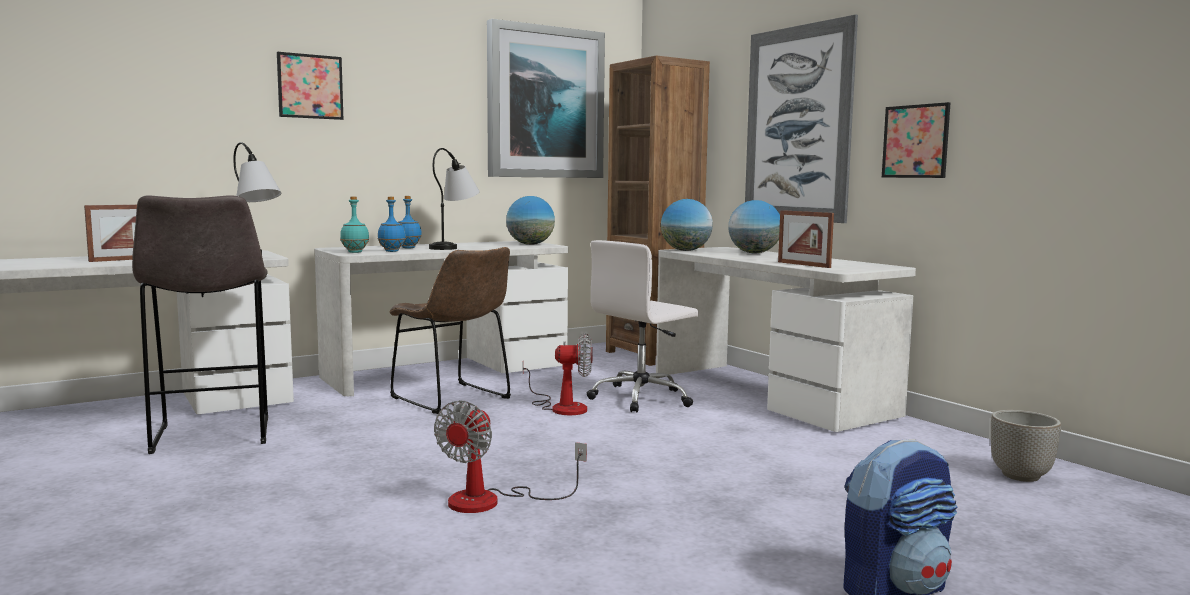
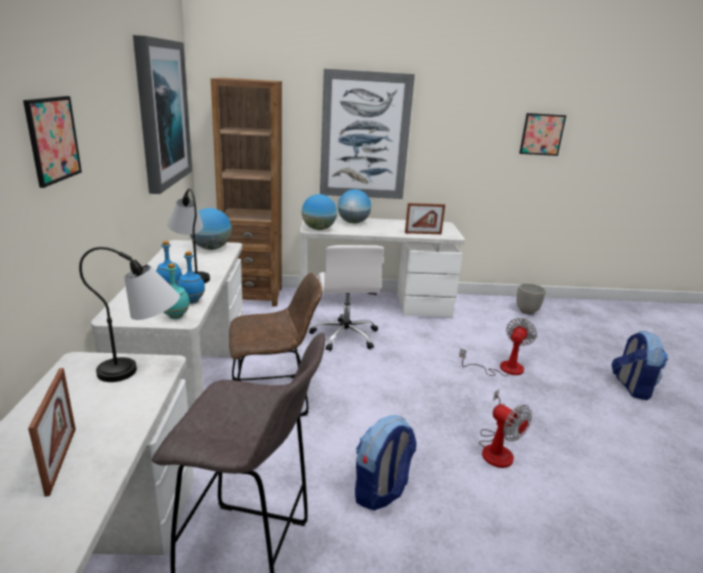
camera: 60 degrees left, 15 degrees up
fan [522,333,593,415] -> fan moved to [459,318,537,376]
picture [882,102,950,178] -> picture moved to [519,113,566,156]
none -> backpack [355,415,417,511]

